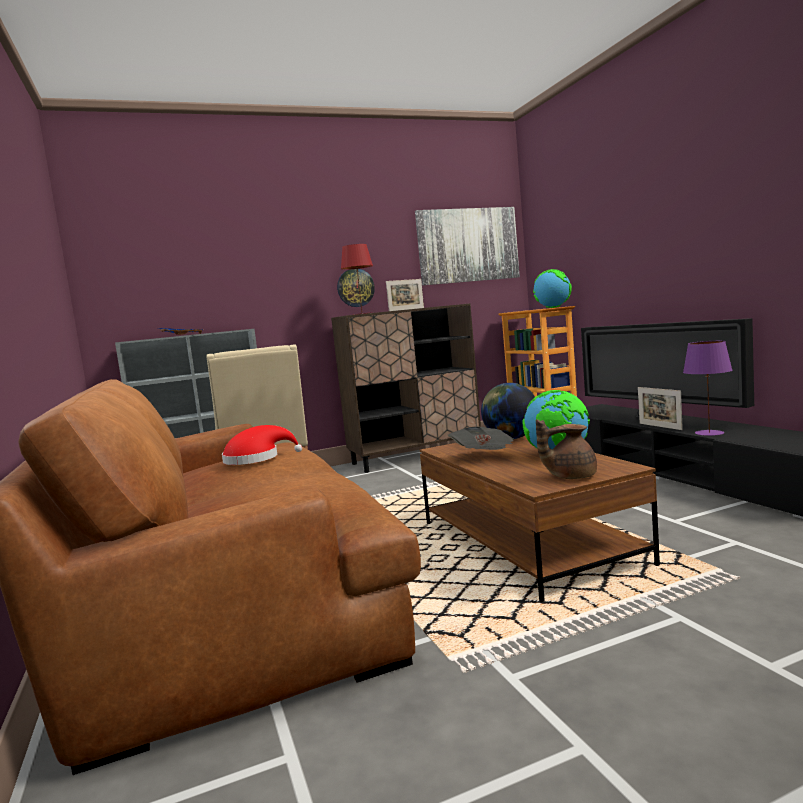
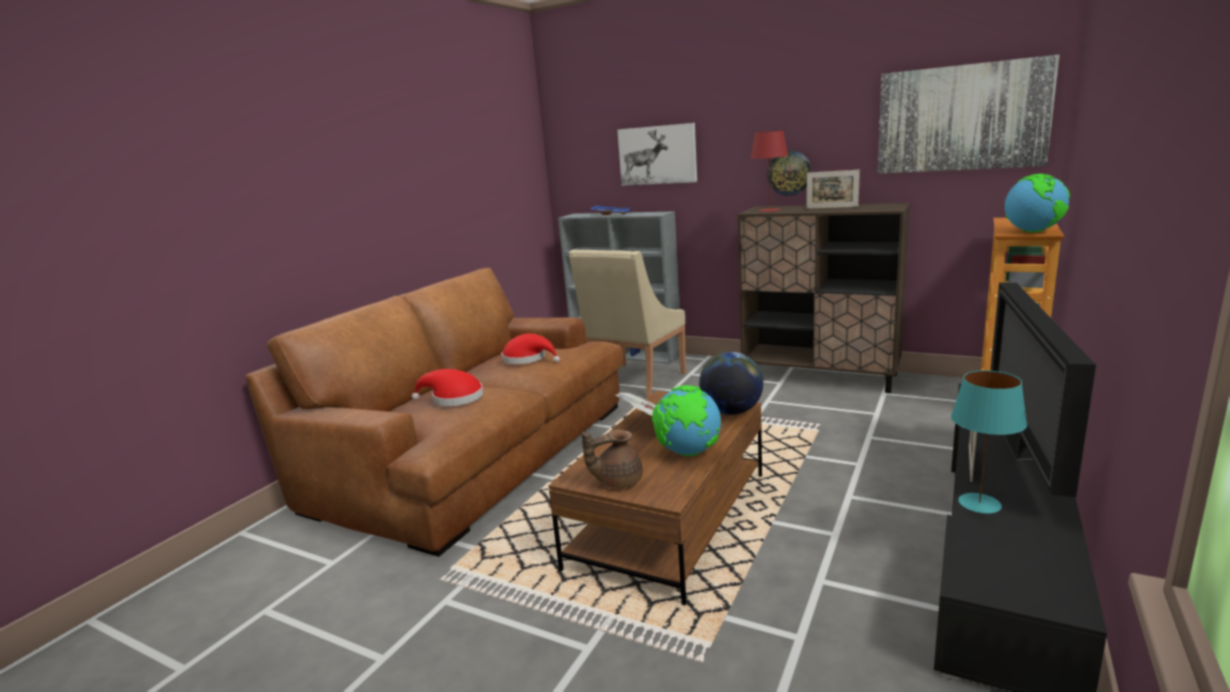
camera: 50 degrees right, 10 degrees up
brown teapot [536,419,597,479] -> brown teapot turned 60 degrees counterclockwise [582,430,643,488]
purple table lamp [683,341,733,436] -> turquoise table lamp [951,370,1027,514]
none -> red hat [412,369,483,406]
none -> picture [617,123,697,186]

